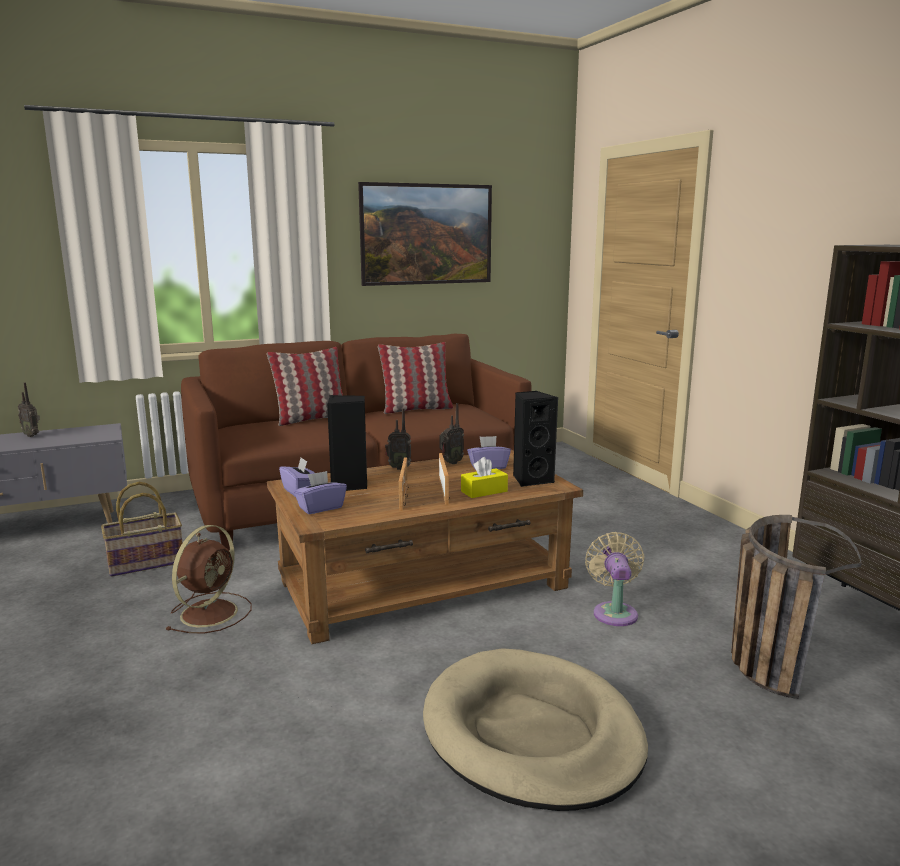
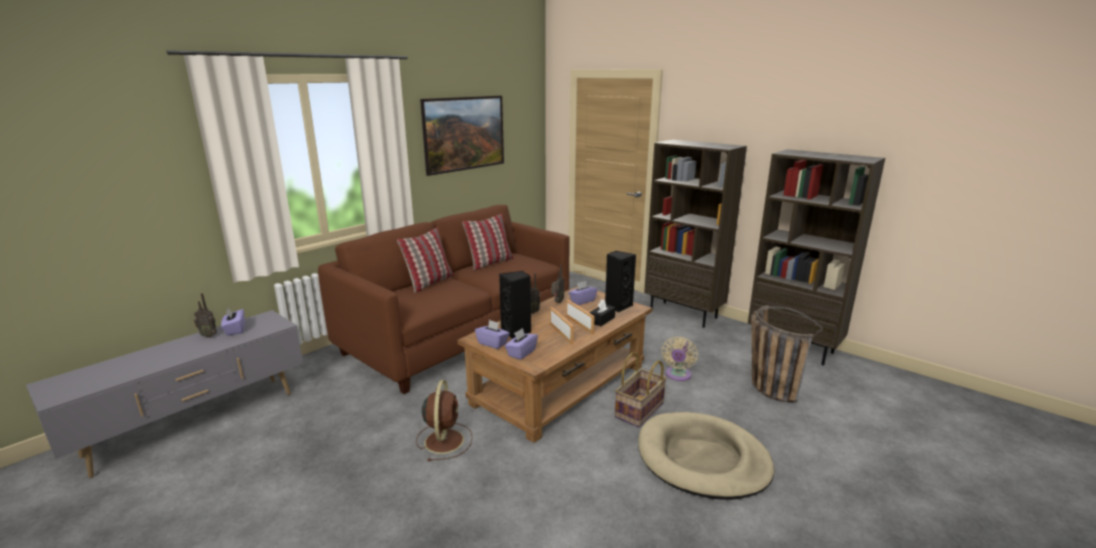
camera: 25 degrees left, 5 degrees up
basket [101,482,183,577] -> basket moved to [615,352,667,427]
yellow tissue box [461,457,508,498] -> black tissue box [590,299,615,326]
beige fan [585,532,645,626] -> beige fan turned 135 degrees counterclockwise [662,337,698,381]
none -> purple tissue box [221,307,245,336]
none -> brown bookcase [644,140,747,328]

